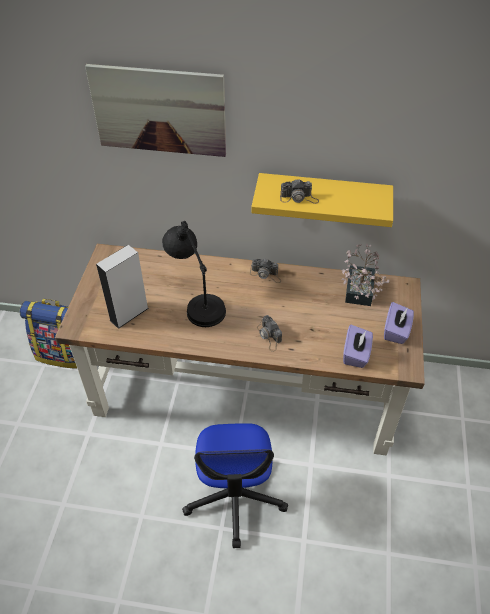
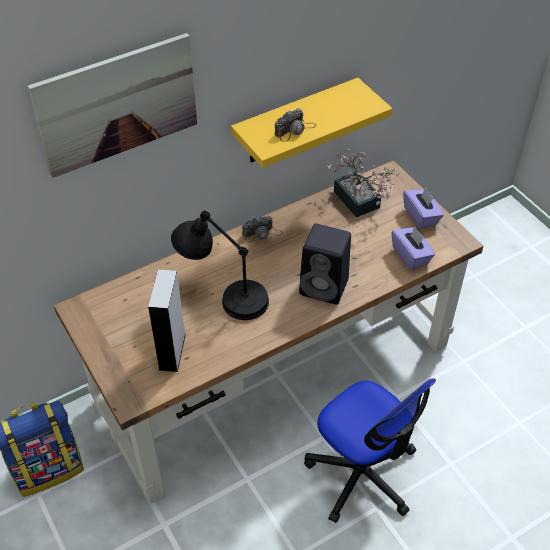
camera: 40 degrees left, 0 degrees up
camera [257,315,282,352] -> black speaker [299,224,351,305]

